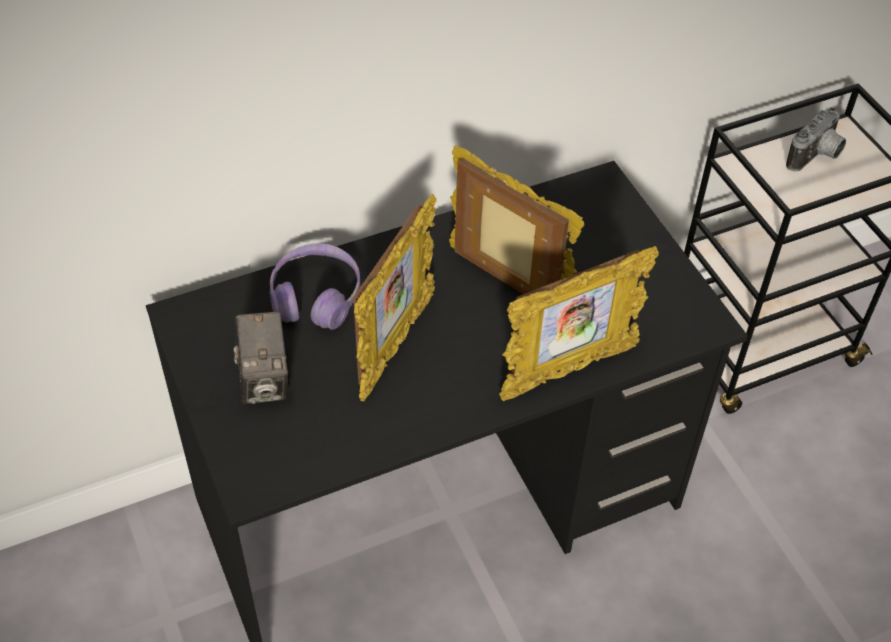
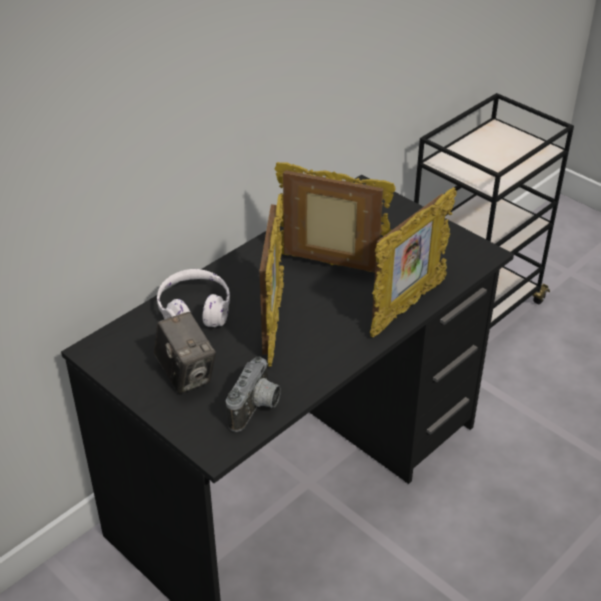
camera: 20 degrees left, 10 degrees down
purple headphones [269,243,360,330] -> white headphones [157,269,230,327]
camera [786,107,846,171] -> camera moved to [226,357,281,432]

